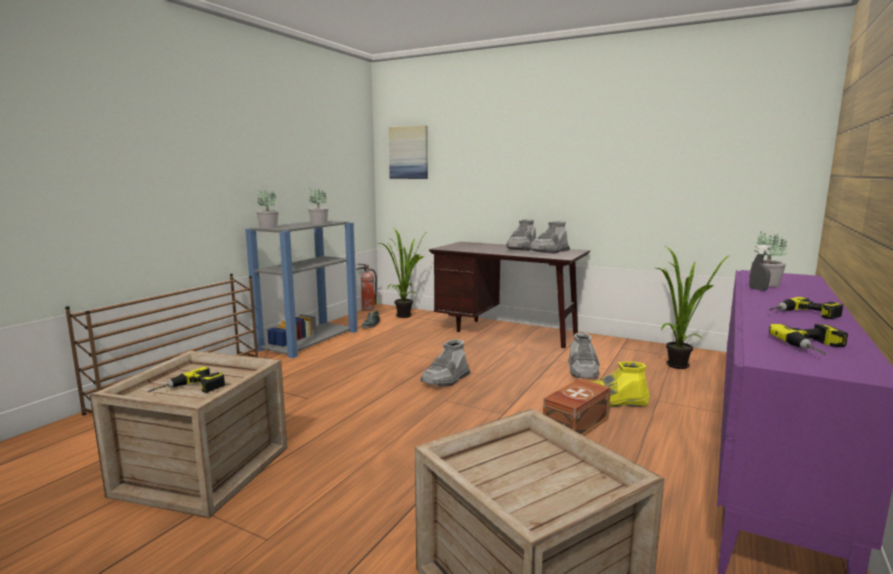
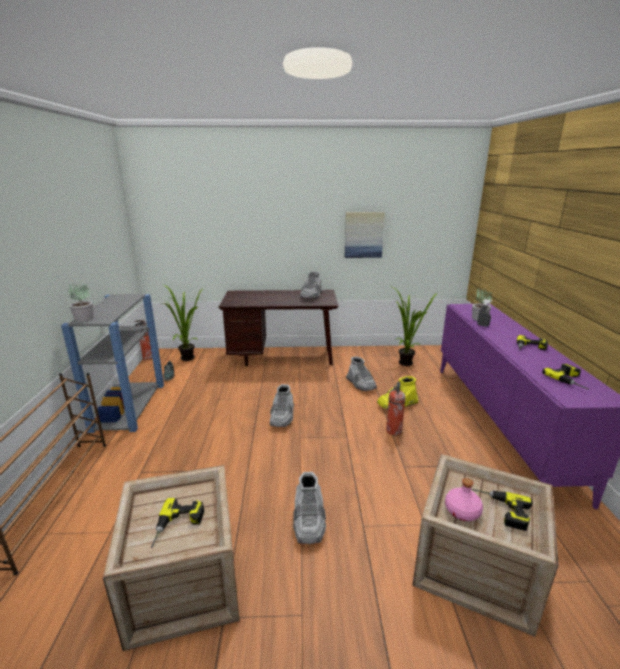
camera: 30 degrees left, 10 degrees up
potted plant [308,189,328,224] -> none
picture [388,125,428,179] -> picture moved to [345,212,385,258]
grey boot [506,219,536,251] -> grey boot moved to [293,472,326,544]
brown storage box [543,378,611,436] -> fire extinguisher [386,382,406,436]
none -> pink bottle [445,478,483,521]
none -> power drill [471,489,533,531]

